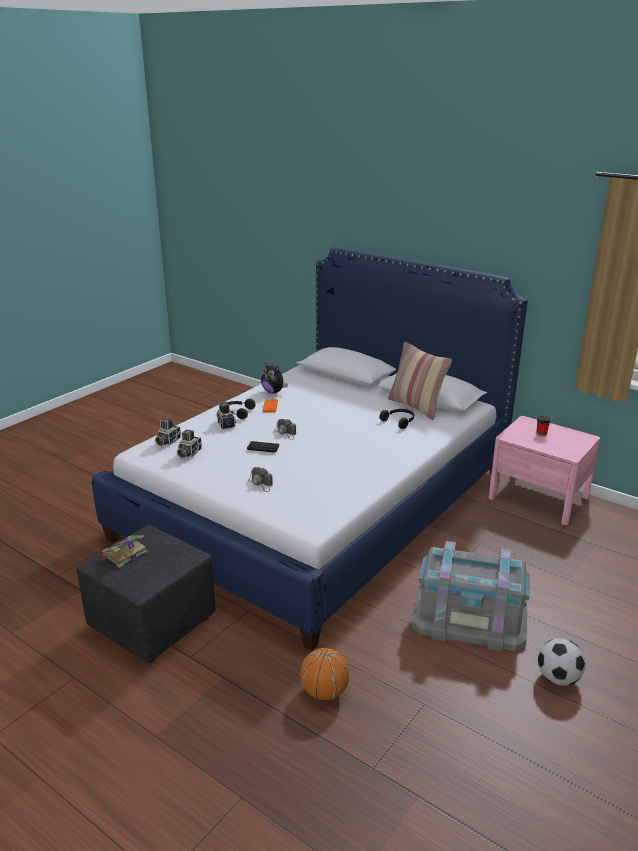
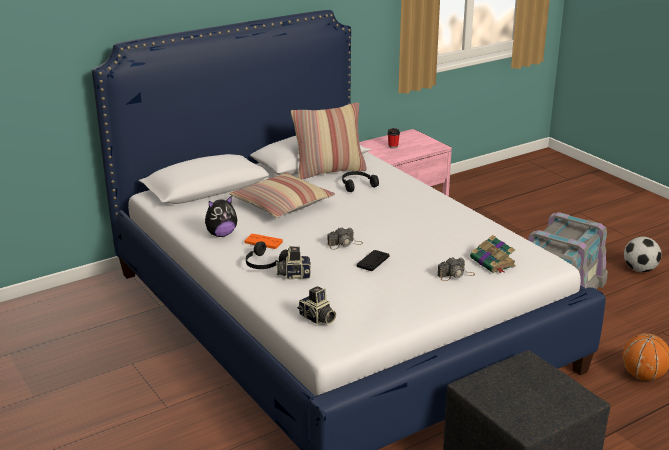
camera: 70 degrees left, 0 degrees up
book [100,535,148,568] -> book moved to [470,235,516,273]
camera [177,430,202,458] -> none
none -> pillow [229,172,335,218]

